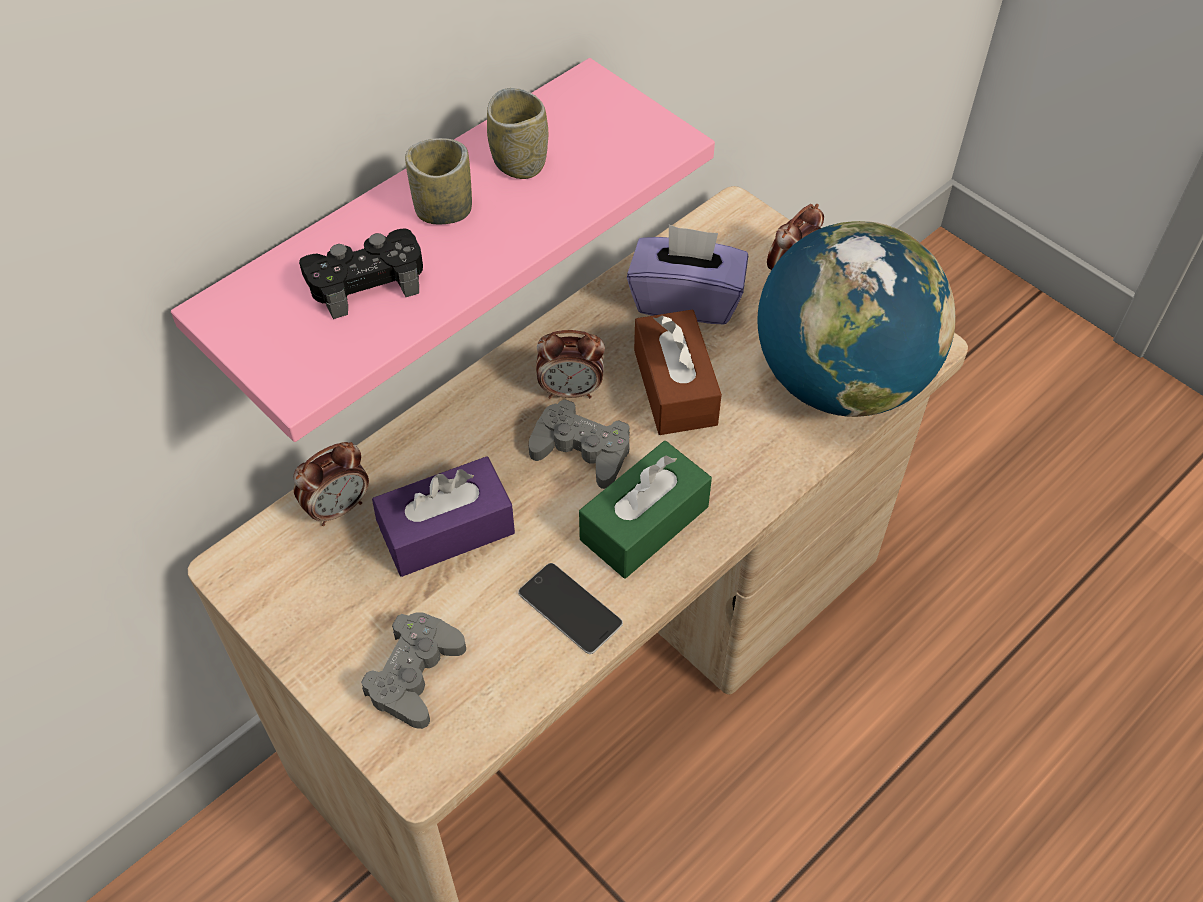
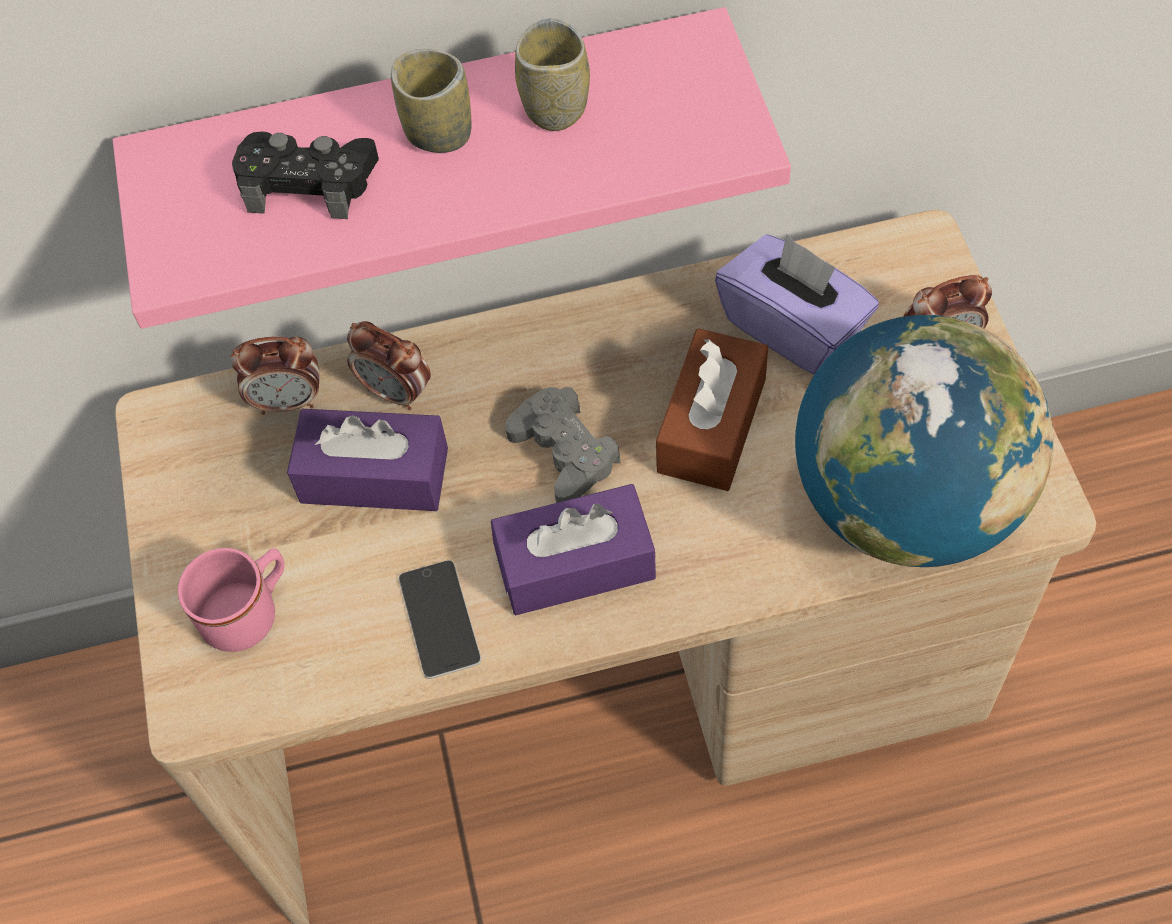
camera: 35 degrees right, 5 degrees up
grey game controller [361,612,466,729] -> pink mug [178,548,285,652]
alarm clock [536,330,605,398] -> alarm clock moved to [347,321,431,410]
green tissue box [579,441,712,578] -> purple tissue box [491,484,656,615]

